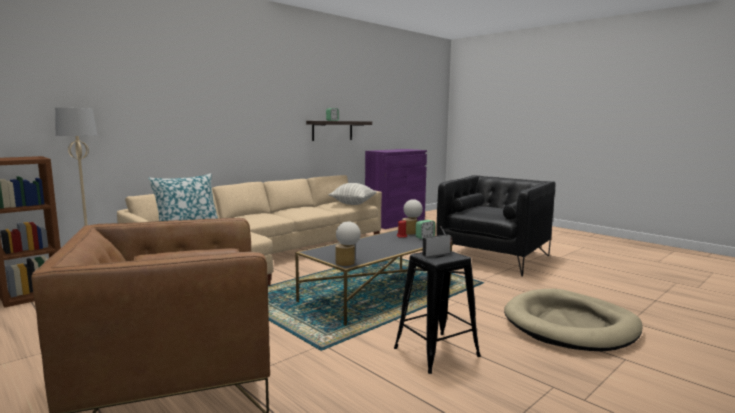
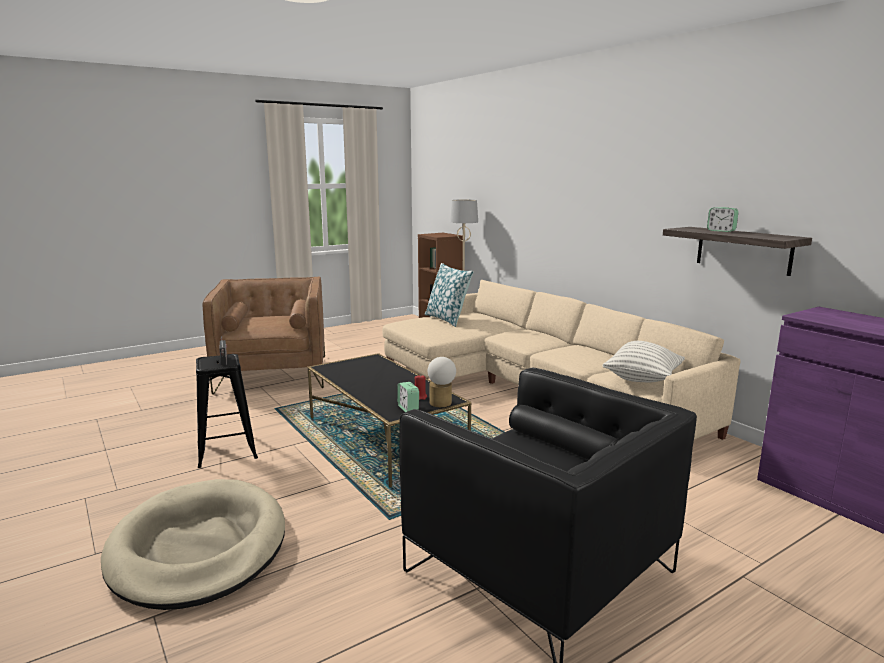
camera: 100 degrees right, 5 degrees up
table lamp [335,221,361,266] -> none

